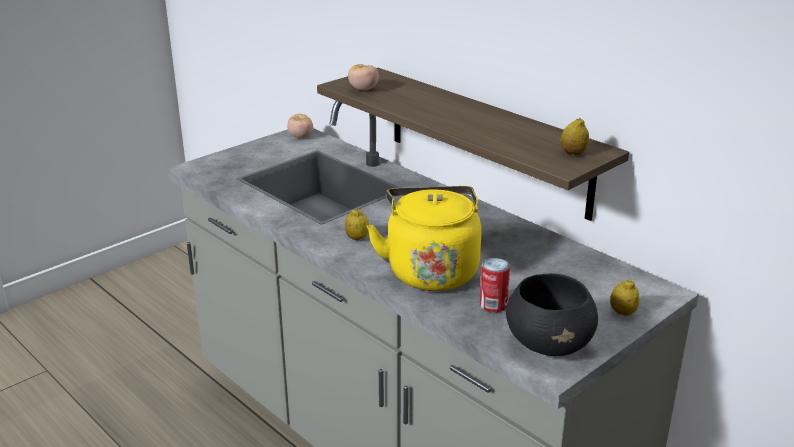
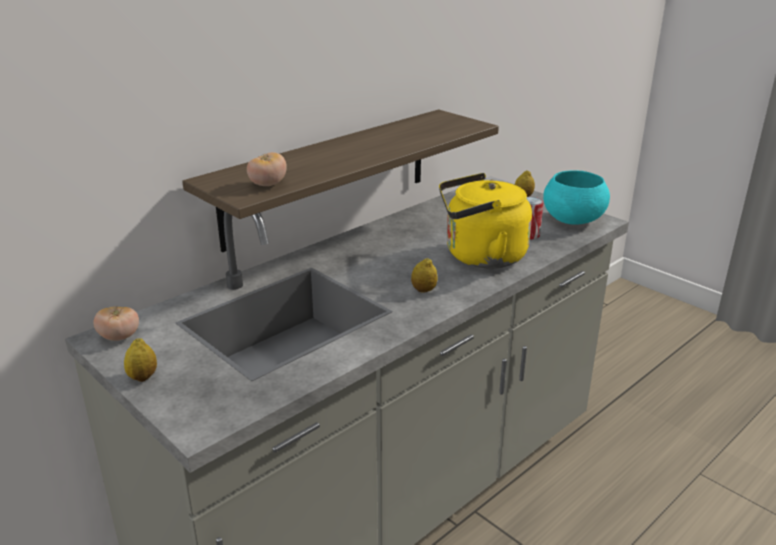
camera: 90 degrees left, 0 degrees up
black bowl [506,273,598,356] -> turquoise bowl [543,170,610,225]
lemon [560,118,589,155] -> lemon moved to [124,338,157,382]

